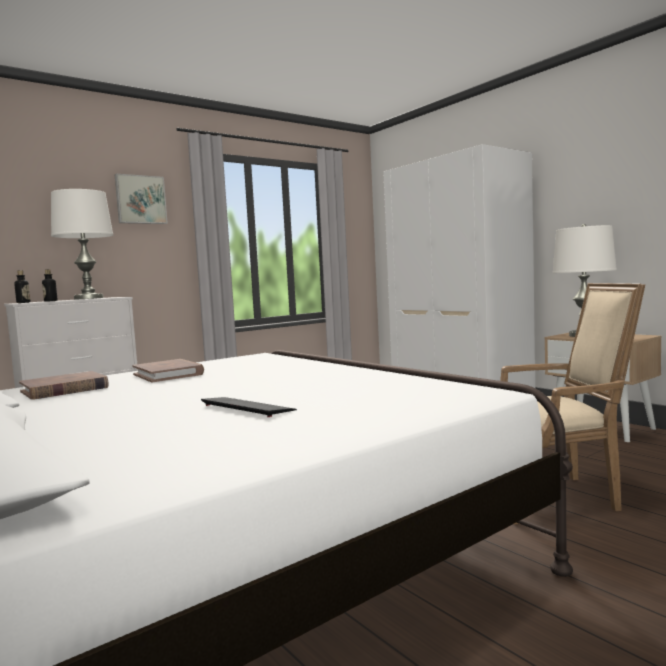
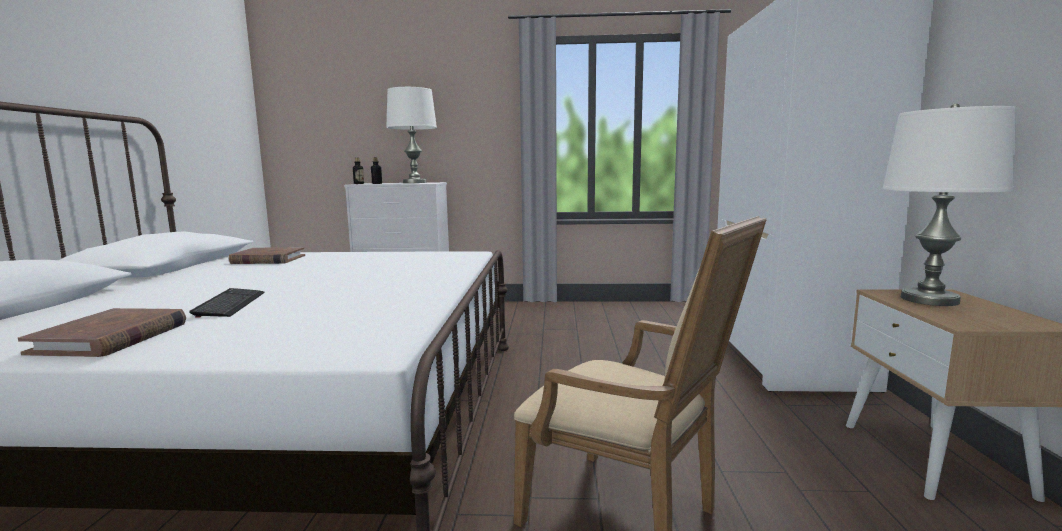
camera: 40 degrees right, 5 degrees up
picture [115,174,168,224] -> none
brown book [132,359,204,383] -> brown book moved to [18,308,186,357]

